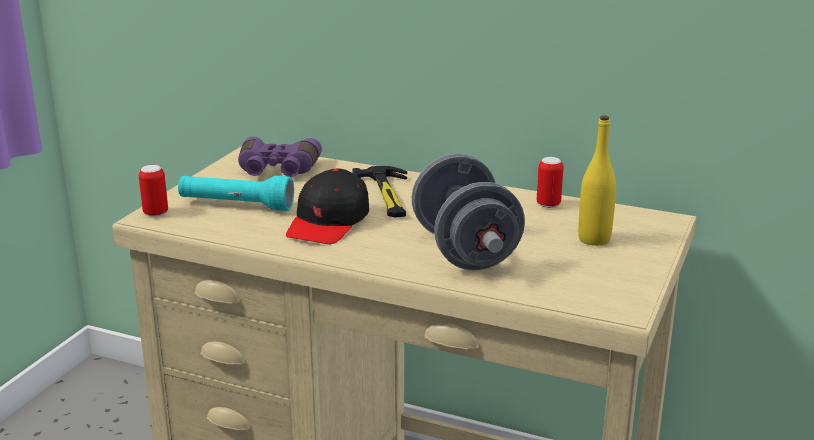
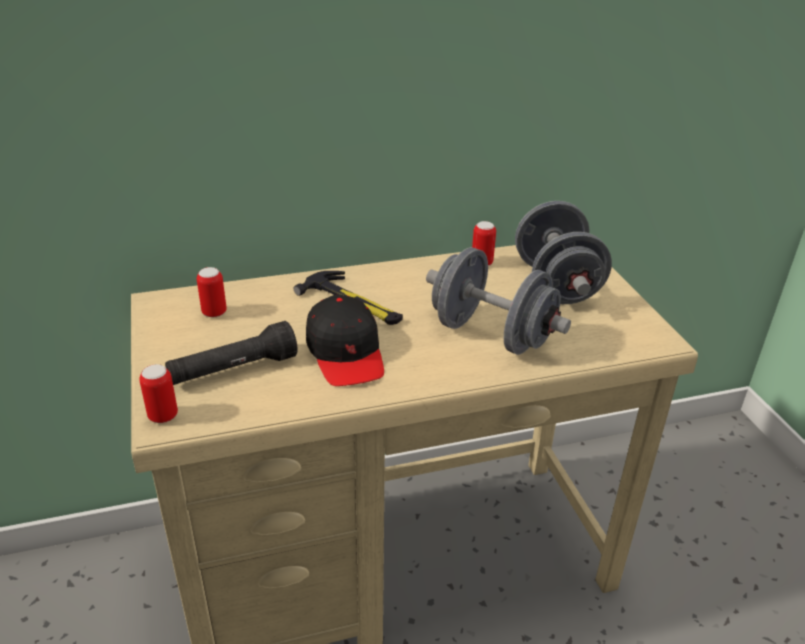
camera: 40 degrees left, 10 degrees up
turquoise flashlight [178,176,294,211] -> black flashlight [165,321,298,385]
purple binoculars [238,137,322,177] -> can [197,267,227,317]
yellow bottle [578,115,616,246] -> grey dumbbell [515,201,612,304]

